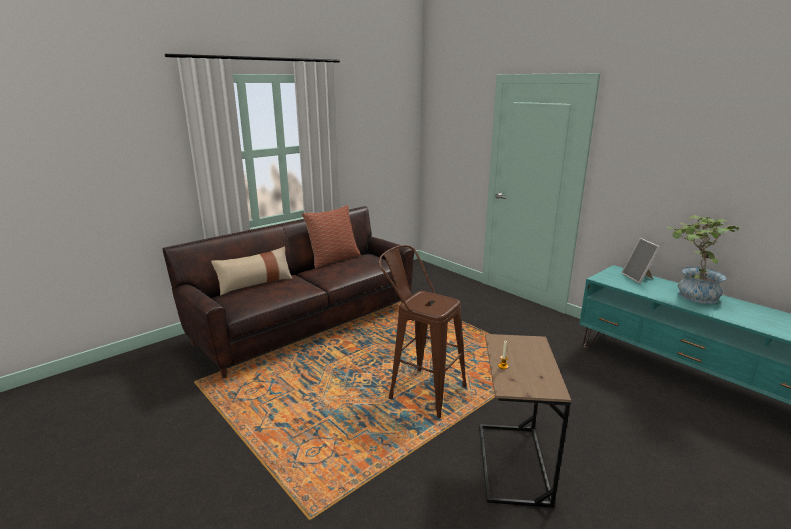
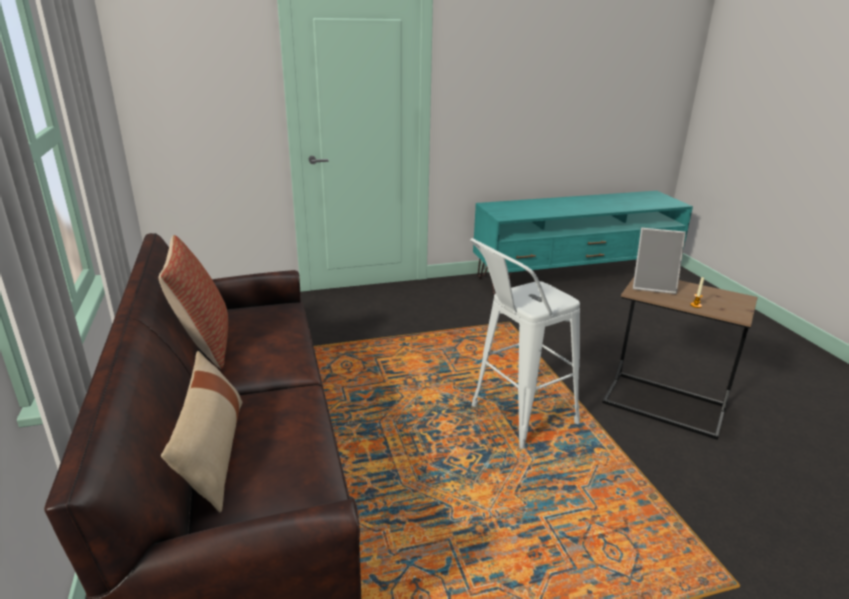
camera: 65 degrees left, 5 degrees up
brown stool [378,245,467,418] -> white stool [470,238,580,449]
picture frame [621,238,660,284] -> picture frame moved to [633,228,686,294]
potted plant [667,215,739,304] -> none

